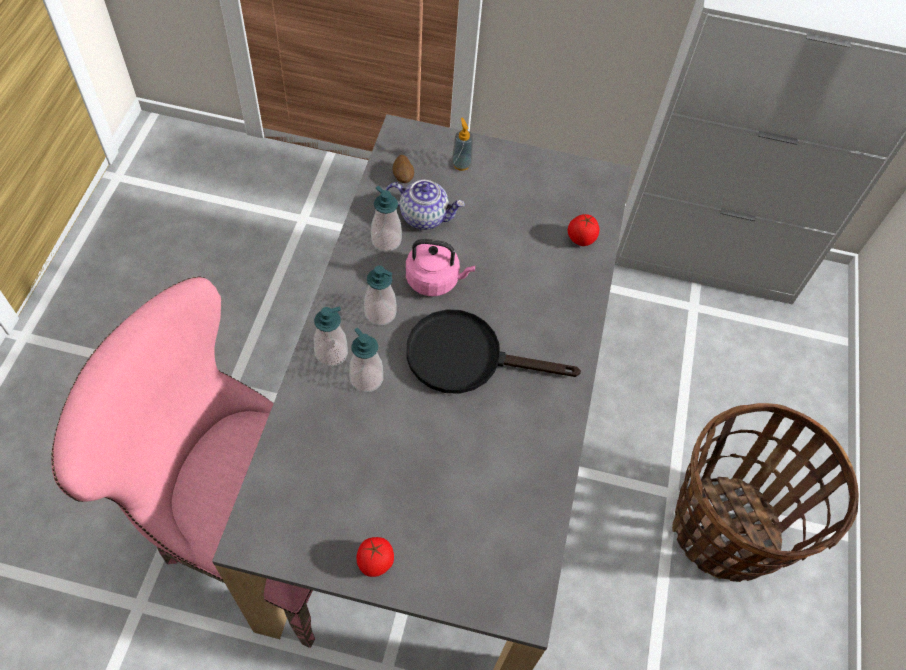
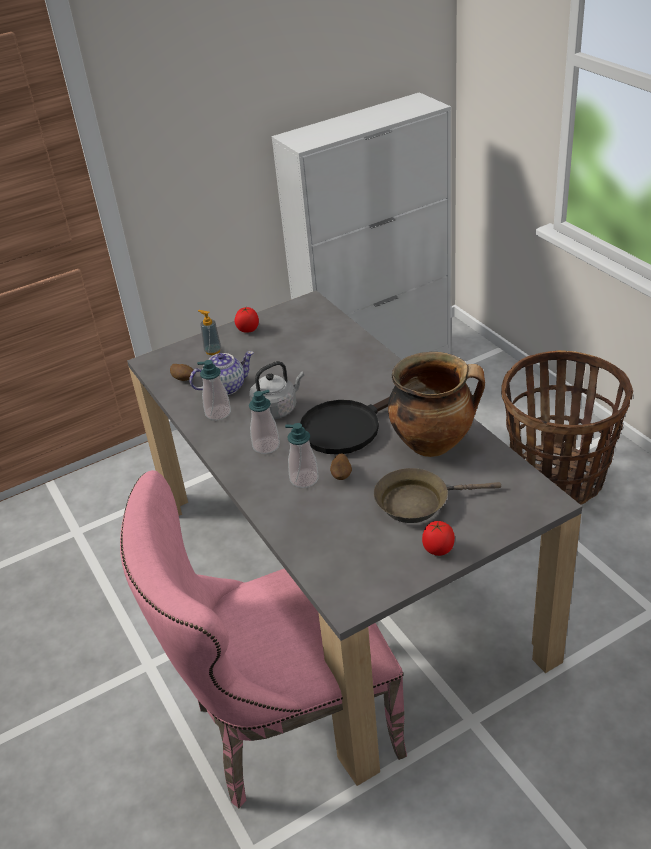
camera: 35 degrees left, 20 degrees down
soap dispenser [314,307,348,367] -> none
pink kettle [406,239,475,296] -> grey kettle [249,361,304,419]
tomato [568,214,599,246] -> tomato moved to [235,307,259,333]
none -> potato [330,453,352,480]
none -> brown frying pan [374,468,501,523]
none -> cooking pot [388,352,485,457]

